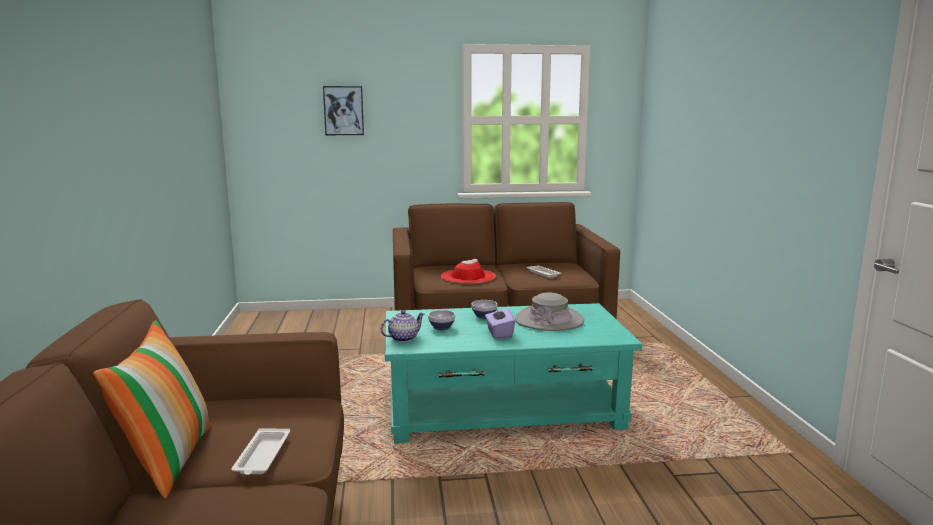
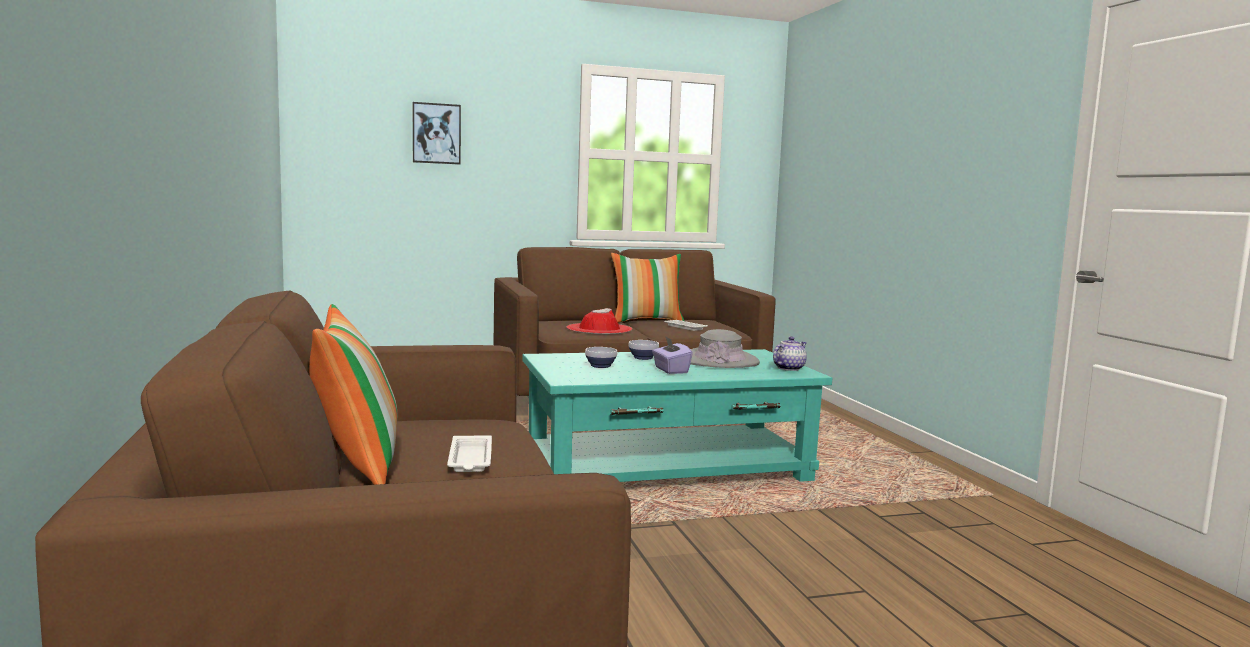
camera: 10 degrees left, 5 degrees down
teapot [381,310,425,342] -> teapot moved to [773,336,807,371]
none -> pillow [611,253,684,322]

